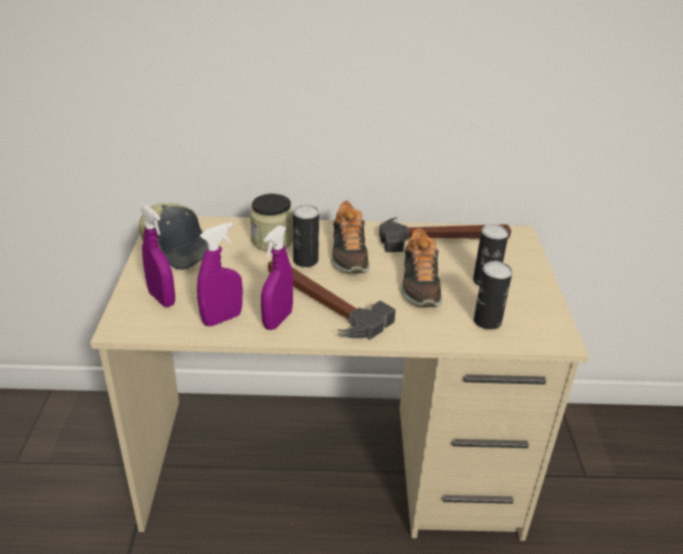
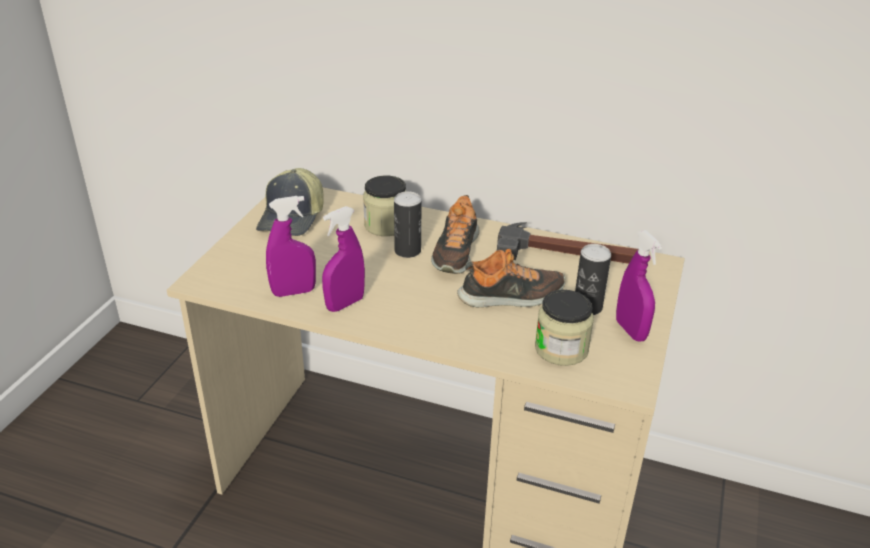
camera: 20 degrees right, 0 degrees up
cap [139,203,208,270] -> cap turned 45 degrees clockwise [256,168,324,236]
purple spray bottle [140,205,175,307] -> purple spray bottle moved to [616,230,662,342]
hammer [268,260,396,340] -> none
shoe [401,227,442,307] -> shoe turned 120 degrees counterclockwise [457,249,566,307]
can [474,261,512,330] -> jar [535,290,594,366]

